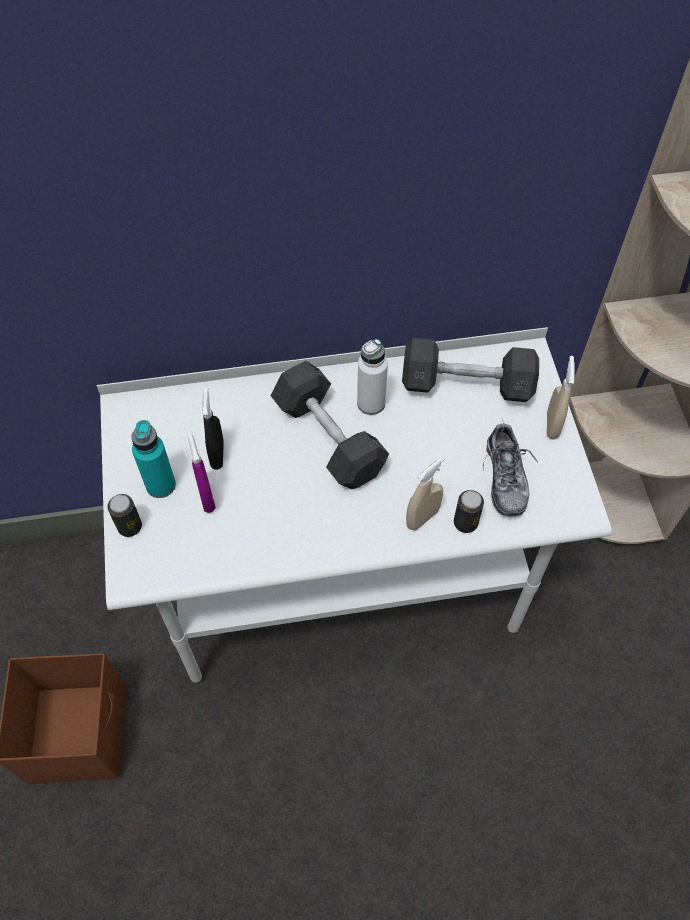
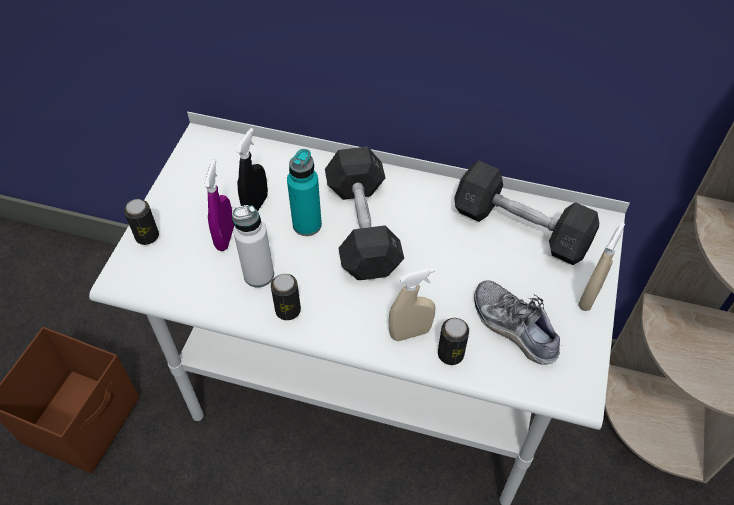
camera: 25 degrees right, 5 degrees down
turquoise bottle [131,420,176,498] -> turquoise bottle moved to [287,149,322,236]
white bottle [357,339,388,415] -> white bottle moved to [232,205,274,287]
shoe [483,418,538,516] -> shoe turned 120 degrees clockwise [474,280,560,365]
none -> can [271,274,301,320]

